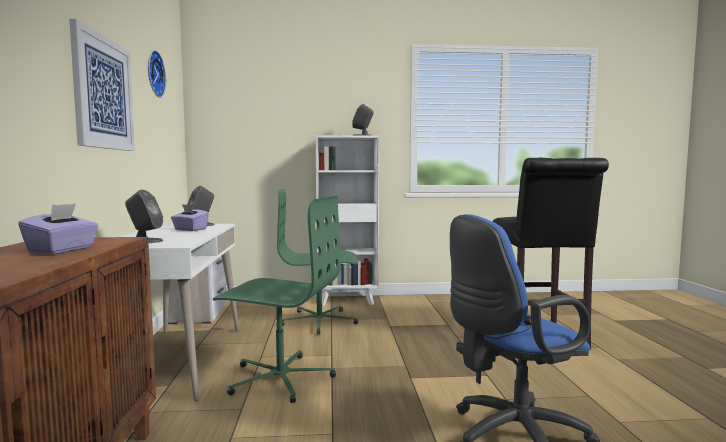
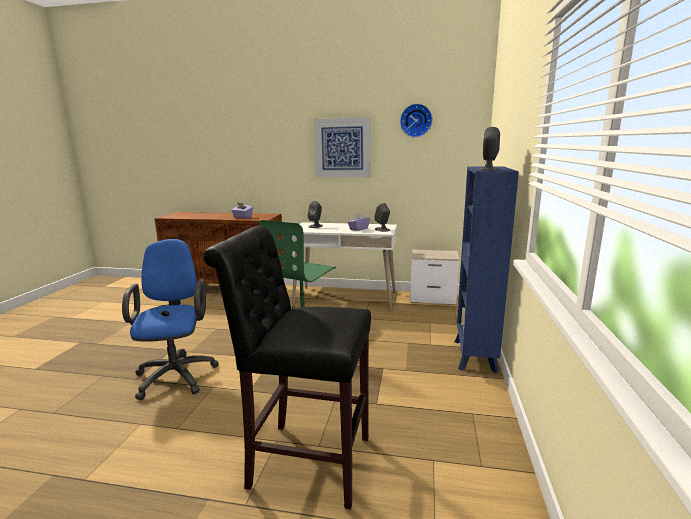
camera: 105 degrees right, 10 degrees up
green office chair [277,189,358,335] -> none
white bookcase [316,135,379,306] -> blue bookcase [455,166,519,373]

